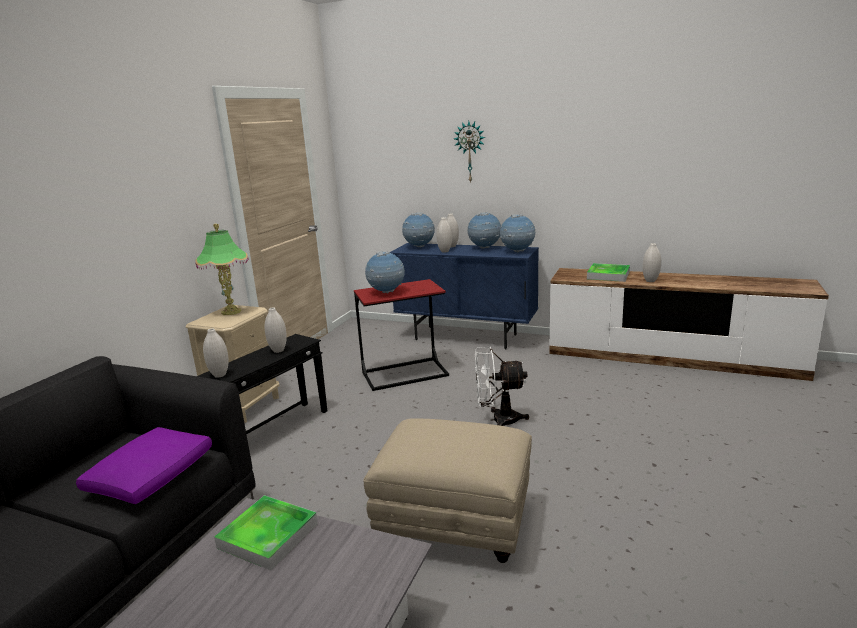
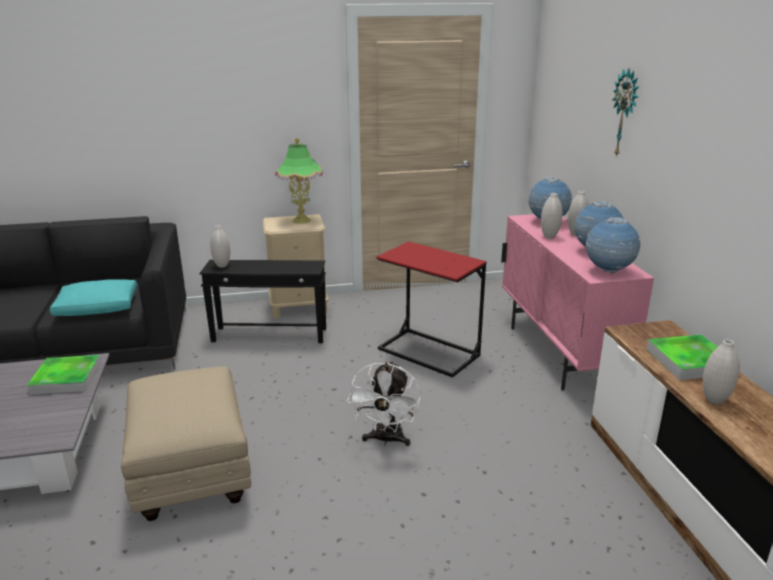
camera: 55 degrees right, 5 degrees up
purple pillow [76,427,212,504] -> turquoise pillow [50,279,137,316]
white vase [265,308,287,353] -> none
globe [365,251,404,294] -> none
blue cabinet [390,243,539,349] -> pink cabinet [501,214,654,391]
white fan [475,347,529,426] -> white fan turned 135 degrees counterclockwise [347,361,421,446]

